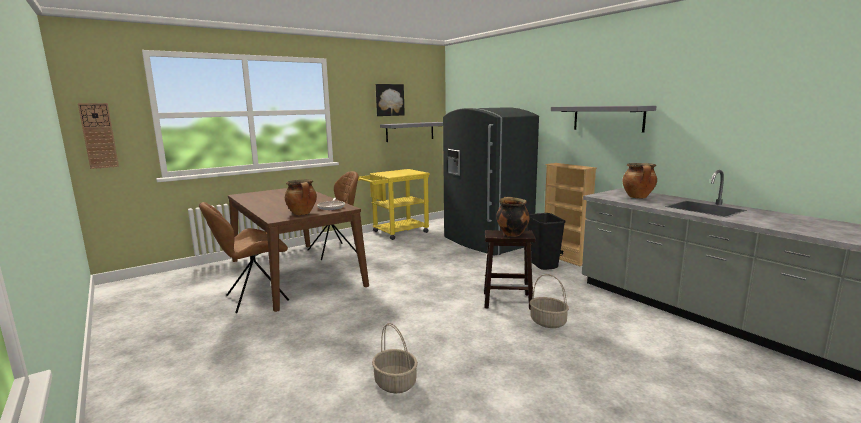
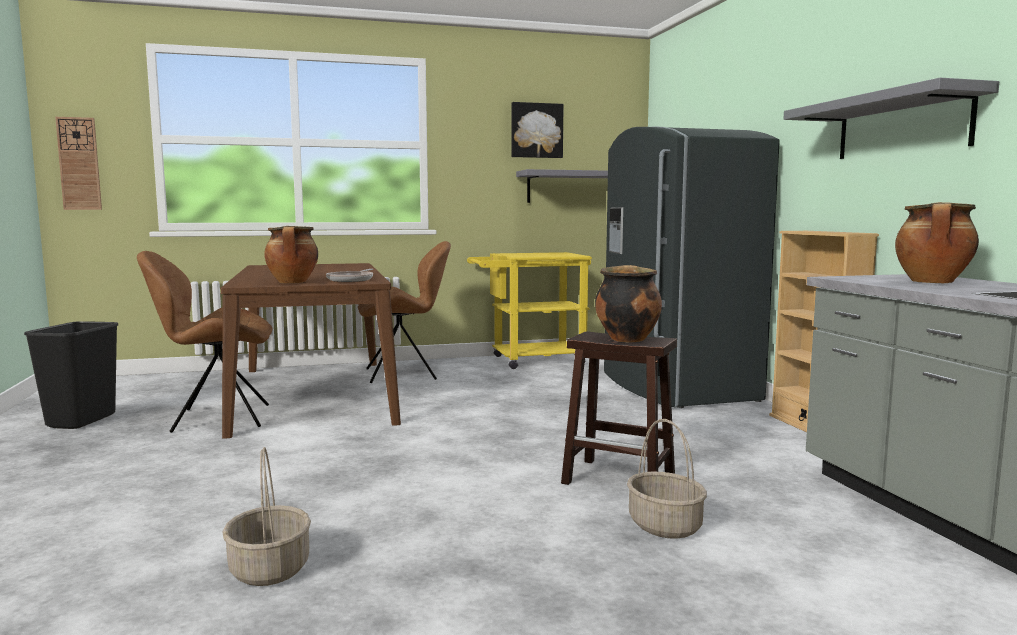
camera: 20 degrees right, 5 degrees down
black trash can [527,213,566,270] -> black trash can moved to [24,321,118,429]

